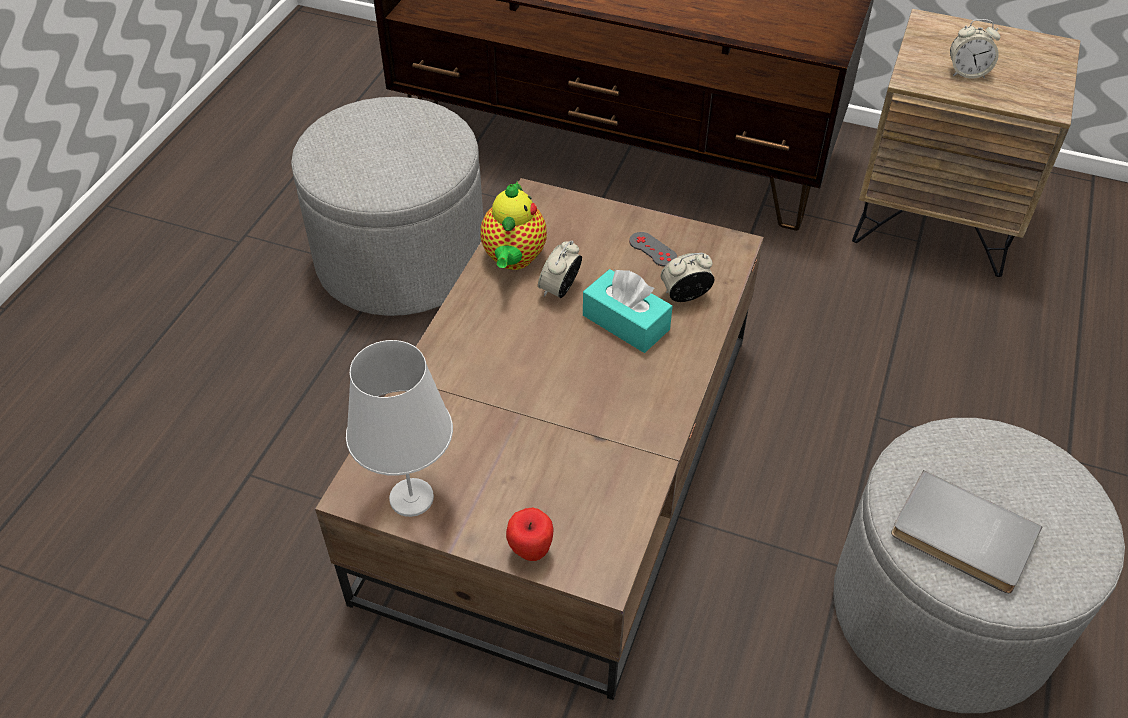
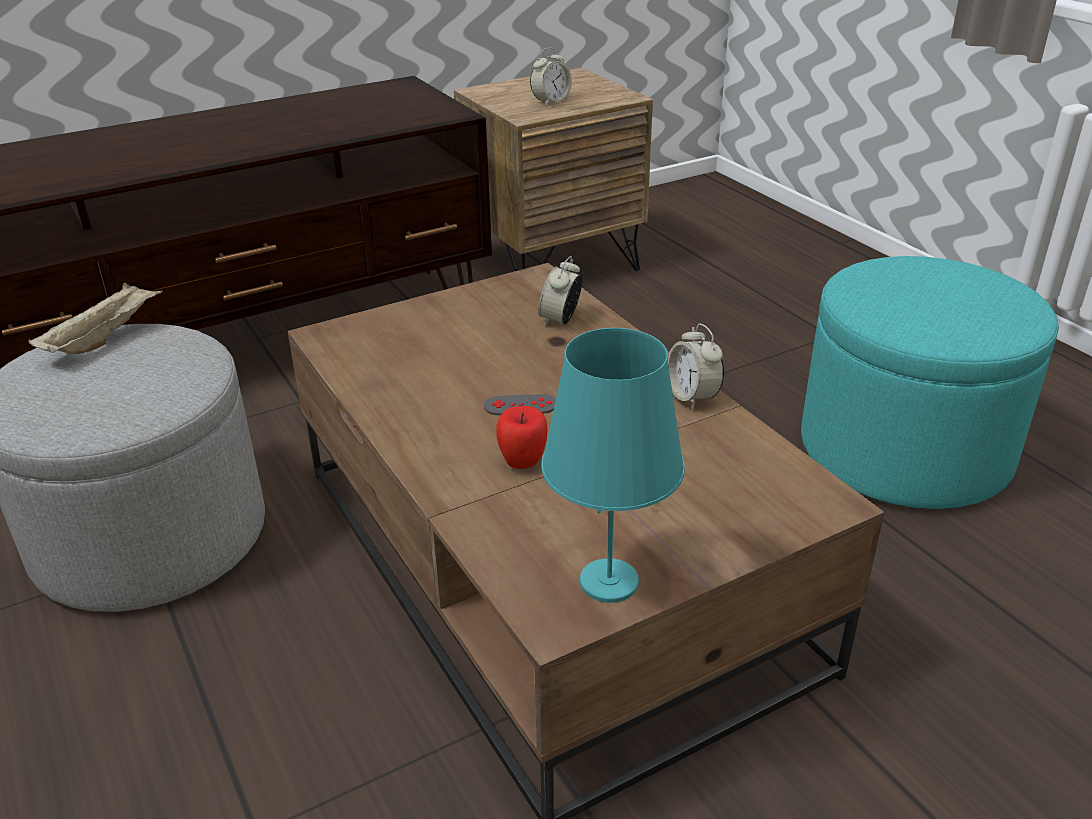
camera: 50 degrees left, 15 degrees down
white table lamp [346,340,453,517] -> turquoise table lamp [541,328,685,603]
teapot [481,181,547,270] -> none
apple [506,507,554,561] -> apple moved to [496,406,548,469]
alarm clock [538,241,582,298] -> alarm clock moved to [668,323,724,409]
turquoise tissue box [583,269,673,353] -> none
grey game controller [629,232,677,267] -> grey game controller moved to [484,394,556,415]
grey ottoman [833,418,1125,713] -> turquoise ottoman [801,256,1059,509]
grey book [891,470,1043,593] -> none
none -> beige tray [29,282,162,354]

